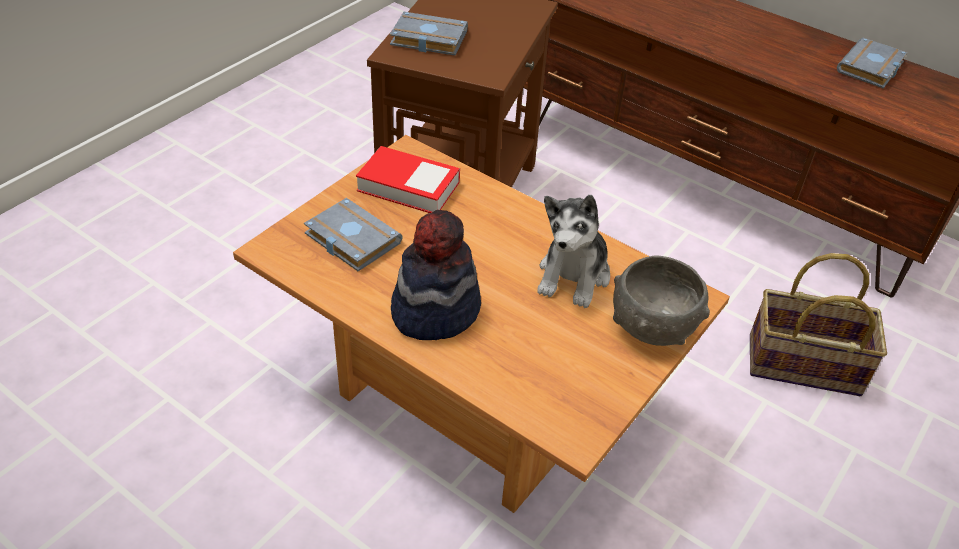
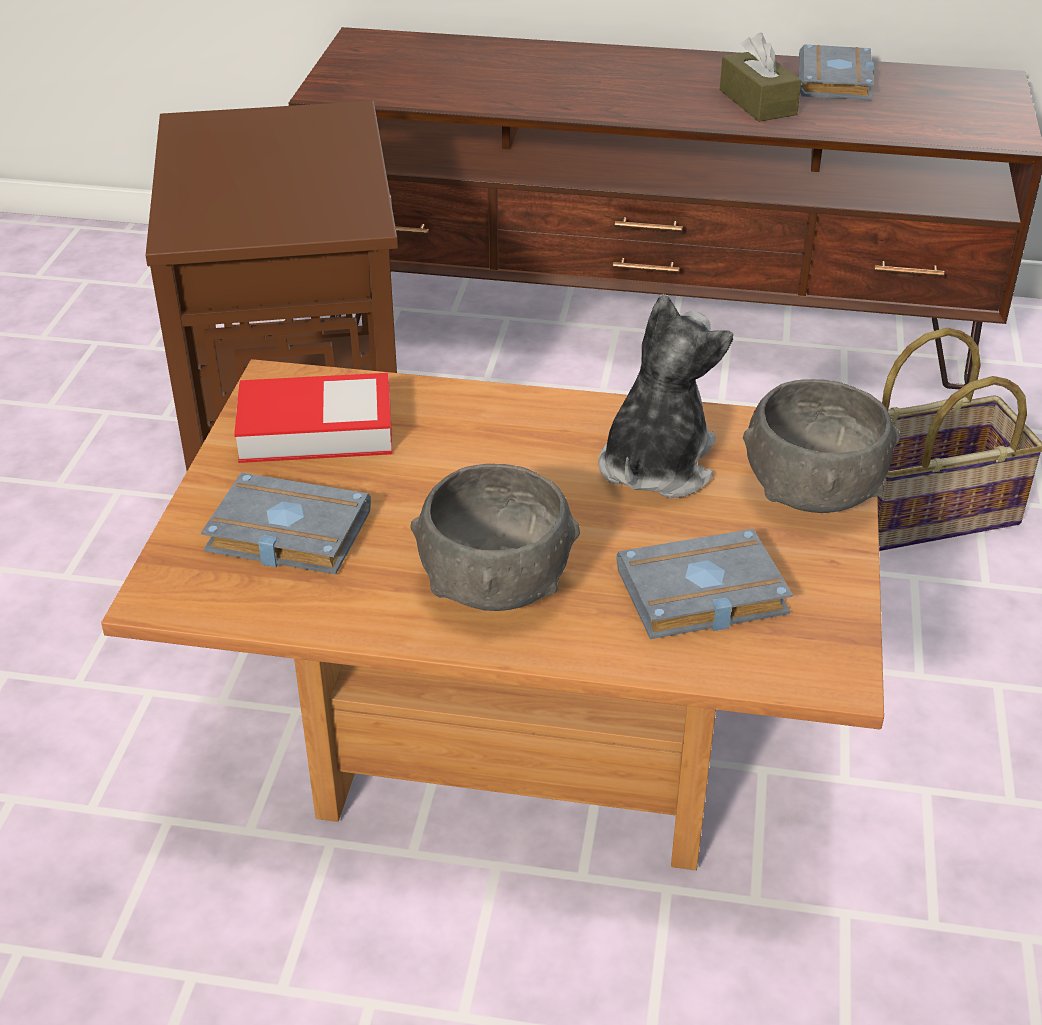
camera: 25 degrees left, 5 degrees down
grey book [390,12,468,55] -> grey book moved to [616,529,793,639]
hat [391,210,481,340] -> grey bowl [411,464,580,611]
plush toy [537,195,610,308] -> plush toy turned 150 degrees counterclockwise [598,294,733,498]
none -> brown tissue box [720,33,802,122]

